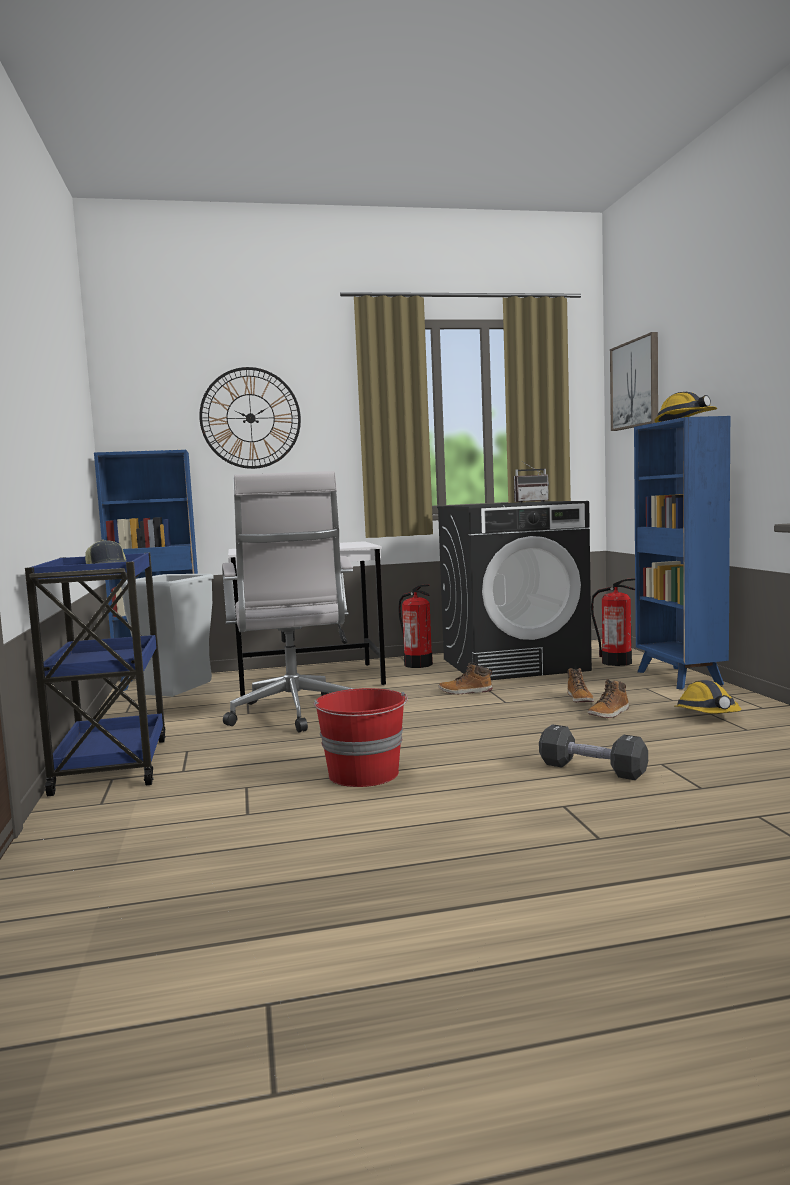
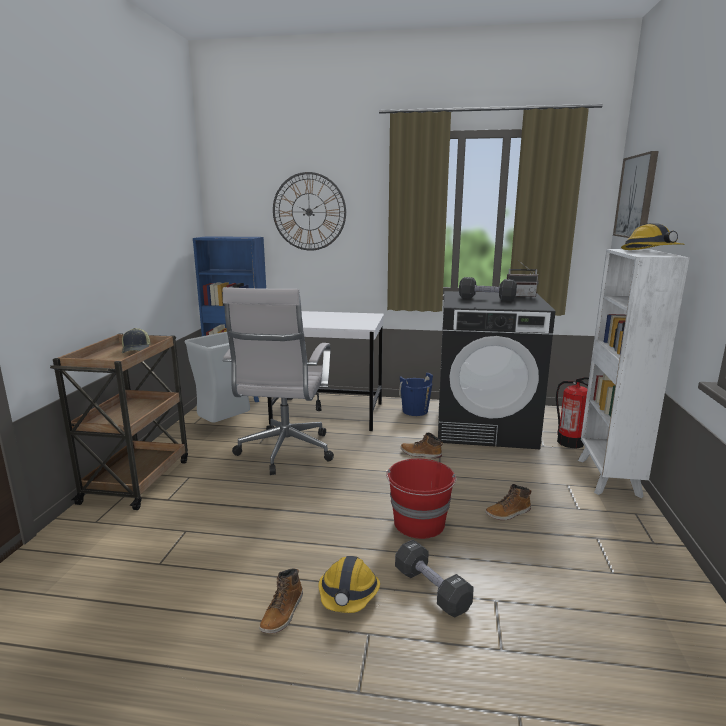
camera: 20 degrees right, 10 degrees up
blue cart [25,553,166,796] -> brown cart [50,333,188,510]
red bucket [313,688,408,787] -> red bucket moved to [386,458,456,539]
fire extinguisher [398,584,433,668] -> blue bucket [399,373,433,416]
boot [567,668,594,702] -> boot moved to [259,568,303,634]
blue bookcase [634,416,730,689] -> white bookcase [577,249,689,498]
hard hat [674,680,741,714] -> hard hat moved to [318,556,380,613]
none -> black dumbbell [459,277,517,301]

